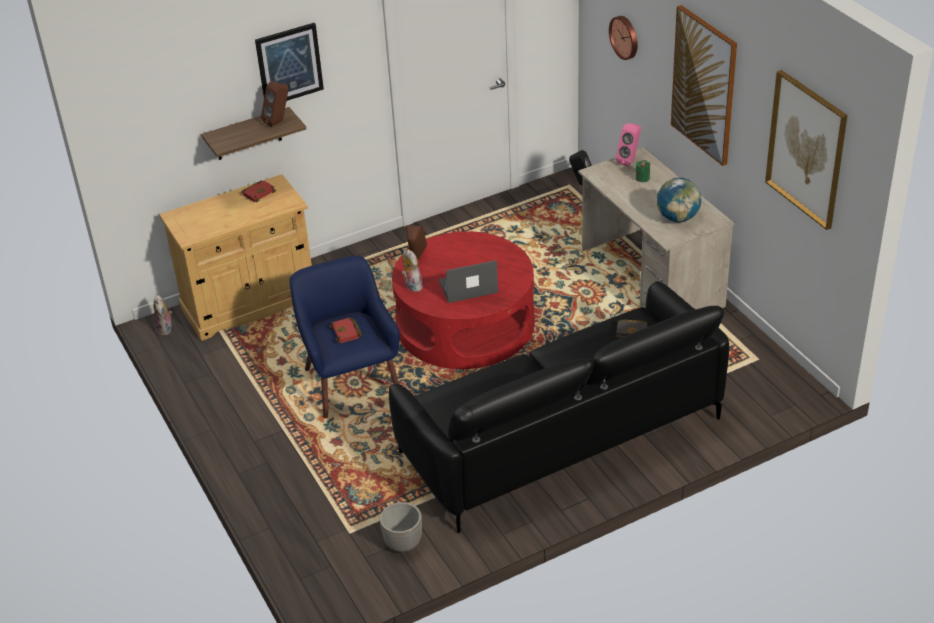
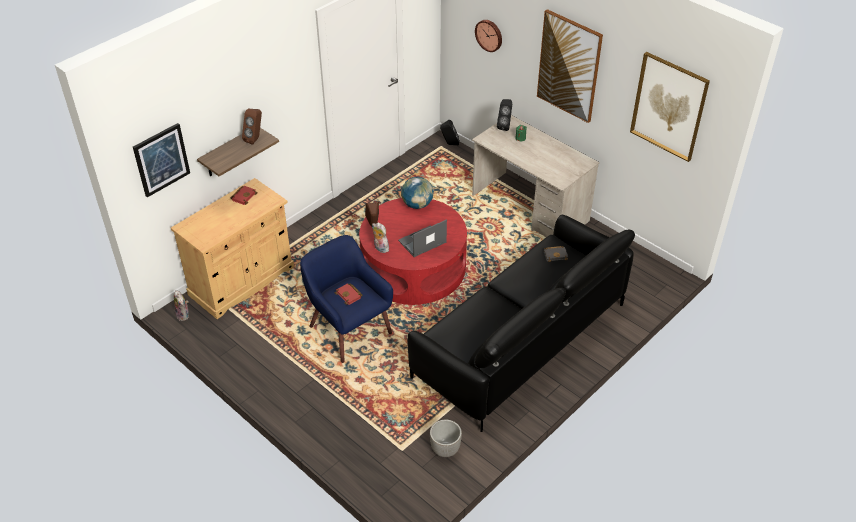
camera: 20 degrees left, 5 degrees up
picture [255,23,324,101] -> picture moved to [133,123,190,197]
pink speaker [616,123,641,167] -> black speaker [497,99,512,131]
globe [657,178,701,222] -> globe moved to [401,177,433,209]

